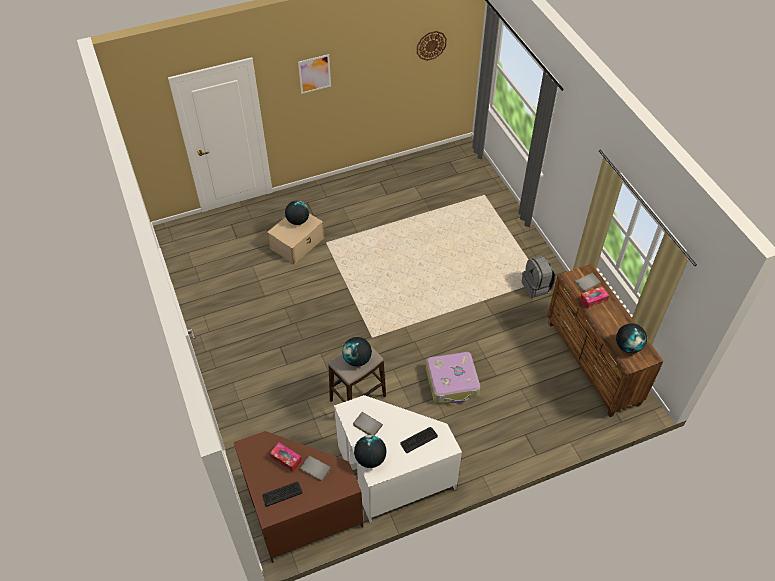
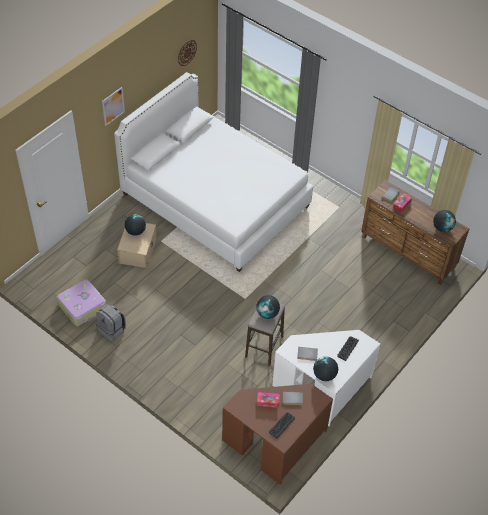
camera: 30 degrees left, 0 degrees up
suitcase [426,352,480,404] -> suitcase moved to [56,279,106,326]
grey backpack [522,256,556,298] -> grey backpack moved to [96,304,126,342]
none -> white bed [114,72,313,272]

